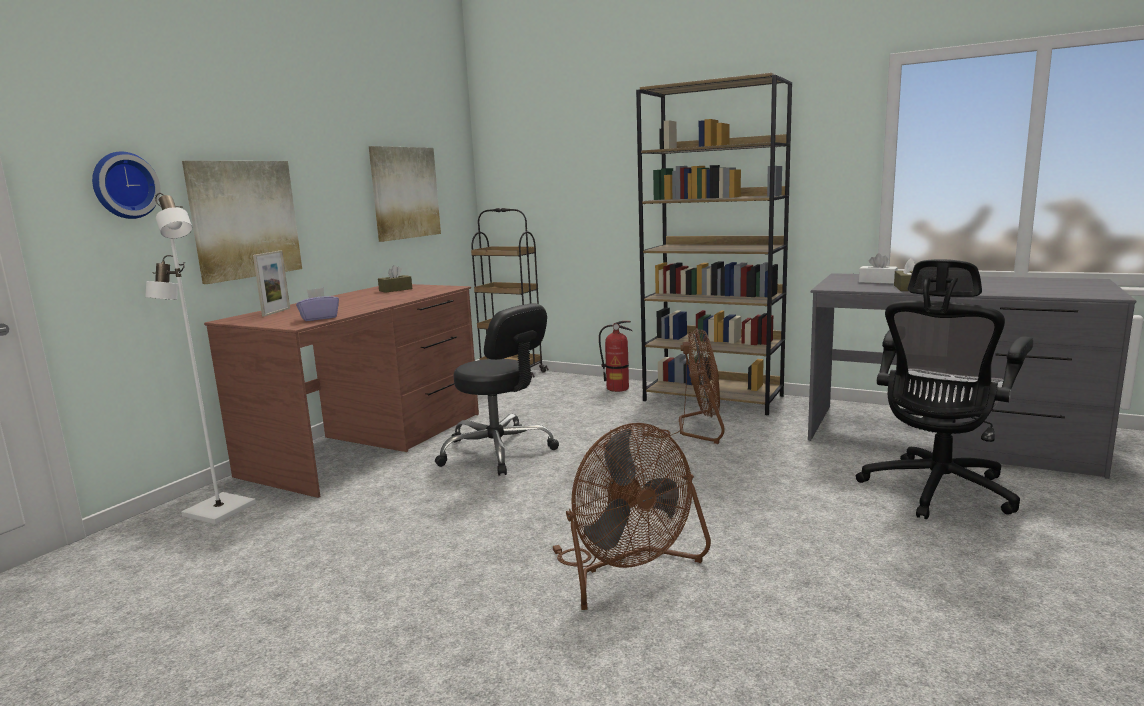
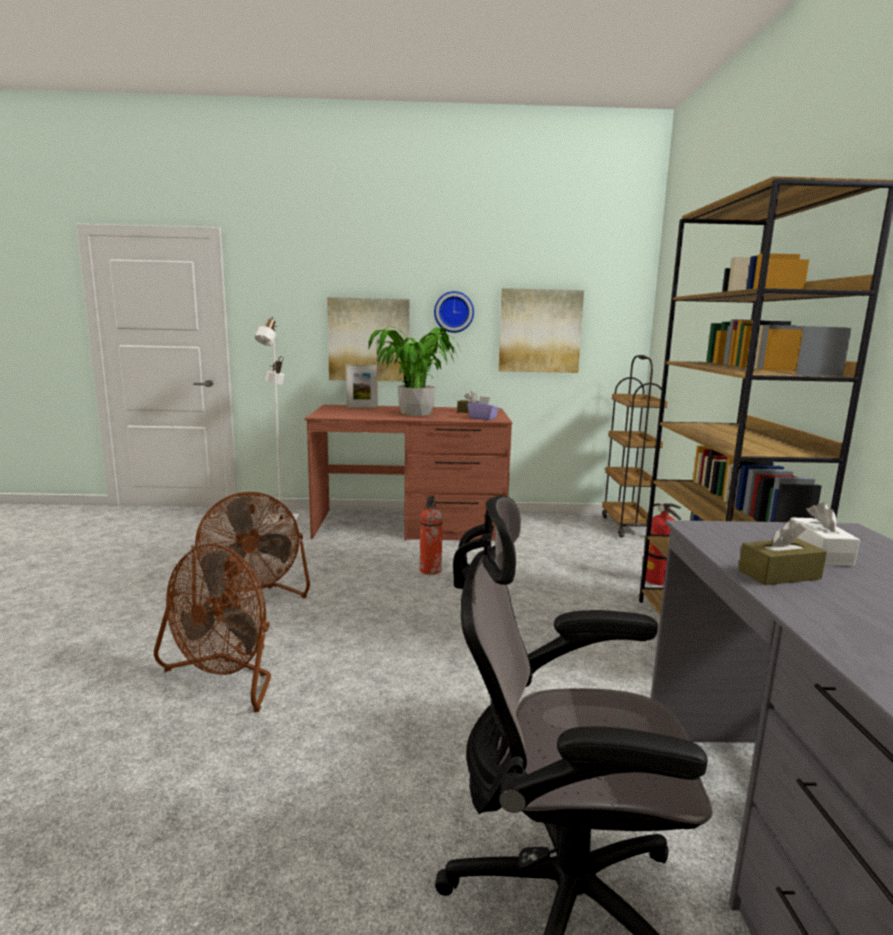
camera: 60 degrees right, 0 degrees up
wall clock [92,151,160,219] -> wall clock moved to [434,291,474,333]
purple tissue box [296,288,339,321] -> purple tissue box moved to [467,396,499,420]
black office chair [435,303,559,476] -> fire extinguisher [420,496,443,575]
brown fan [642,328,725,444] -> brown fan moved to [191,492,310,605]
none -> potted plant [368,327,461,416]

